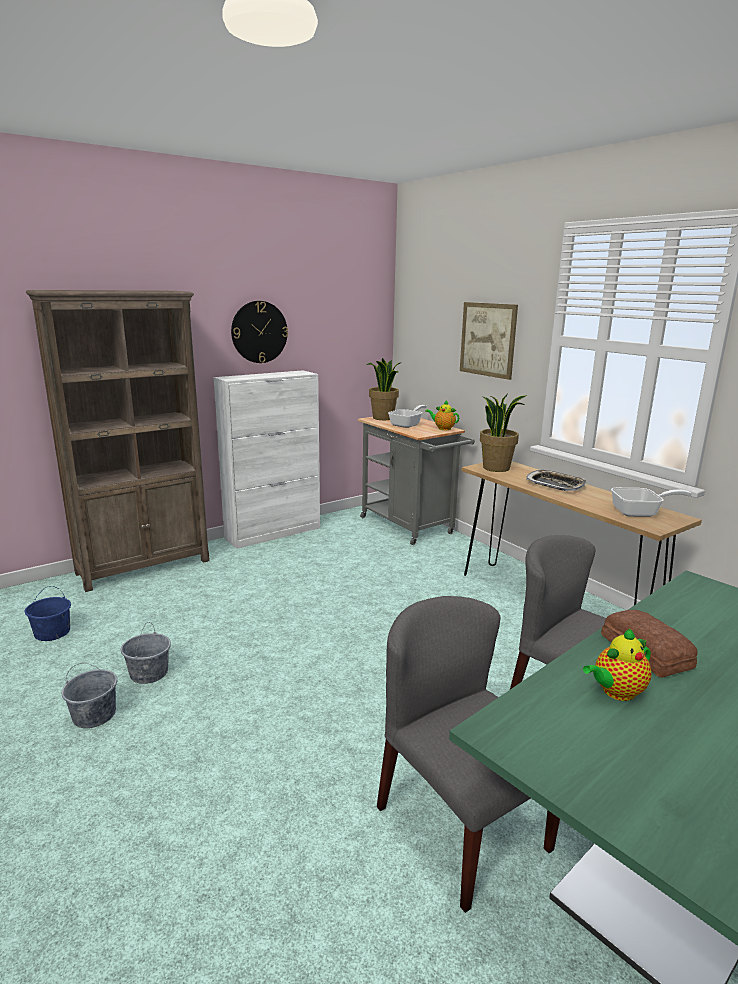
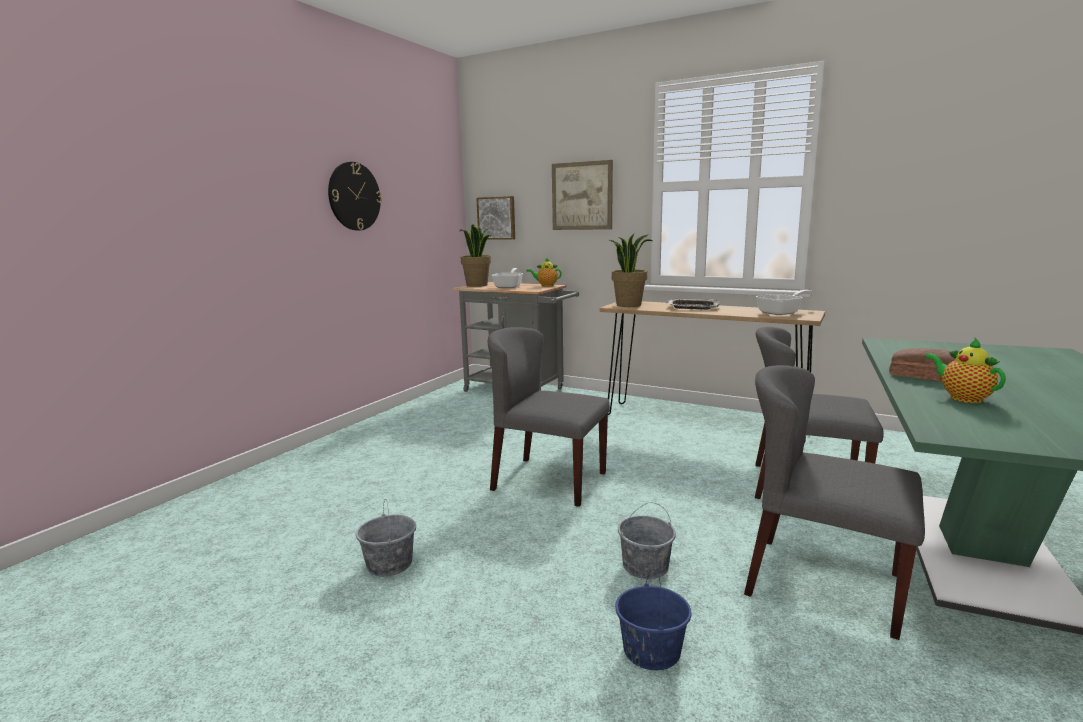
camera: 25 degrees left, 5 degrees down
blue bucket [25,586,71,641] -> blue bucket moved to [615,569,691,671]
brown bookcase [26,290,210,592] -> none
grey bucket [62,663,117,728] -> grey bucket moved to [618,502,676,579]
white cabinet [213,370,320,549] -> none
teapot [583,628,652,701] -> teapot turned 120 degrees clockwise [925,338,1006,403]
none -> picture [476,196,515,240]
none -> grey chair [488,327,610,507]

